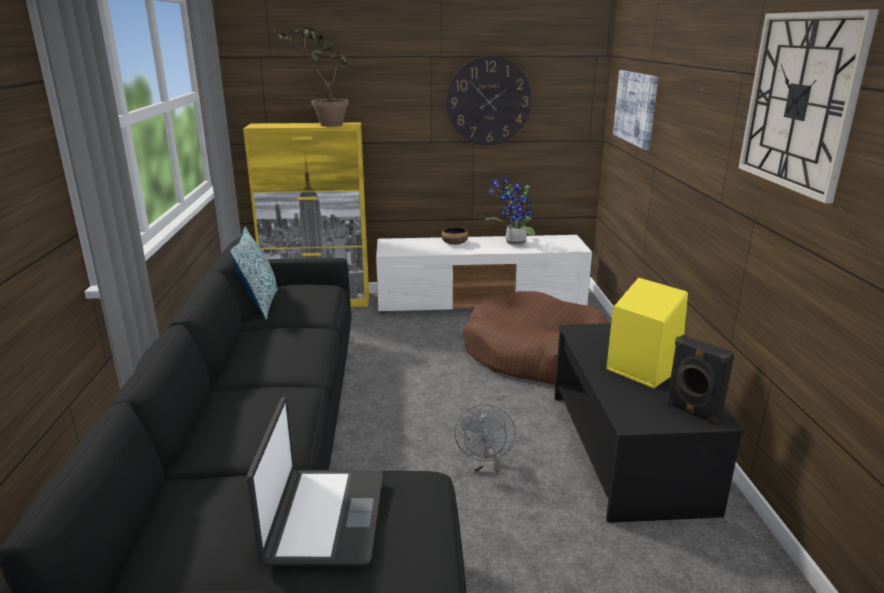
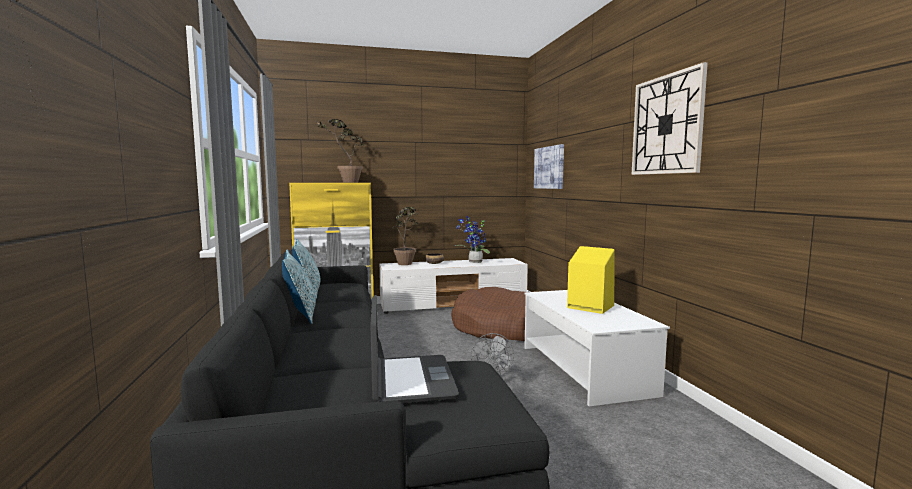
camera: 10 degrees left, 15 degrees down
wall clock [446,56,532,145] -> none
black coffee table [554,323,746,523] -> white coffee table [524,290,670,407]
black speaker [666,335,735,424] -> none
none -> pillow [282,250,316,324]
none -> potted plant [392,207,419,265]

